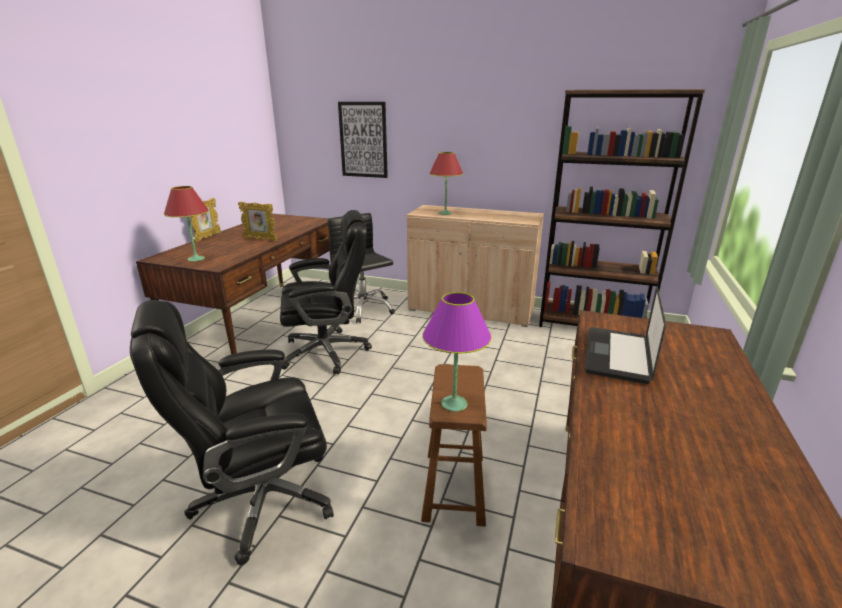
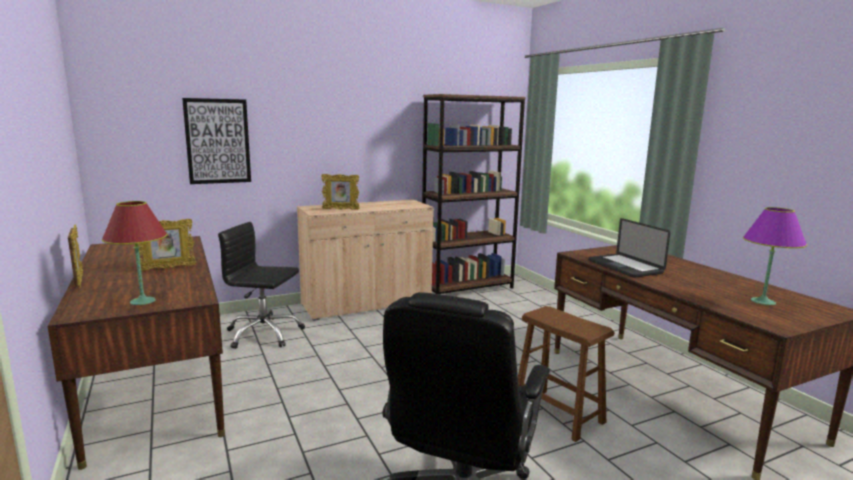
camera: 45 degrees left, 10 degrees down
black office chair [280,210,372,374] -> none
purple table lamp [422,292,492,412] -> purple table lamp moved to [743,207,807,305]
red table lamp [429,152,463,215] -> picture frame [321,174,360,210]

